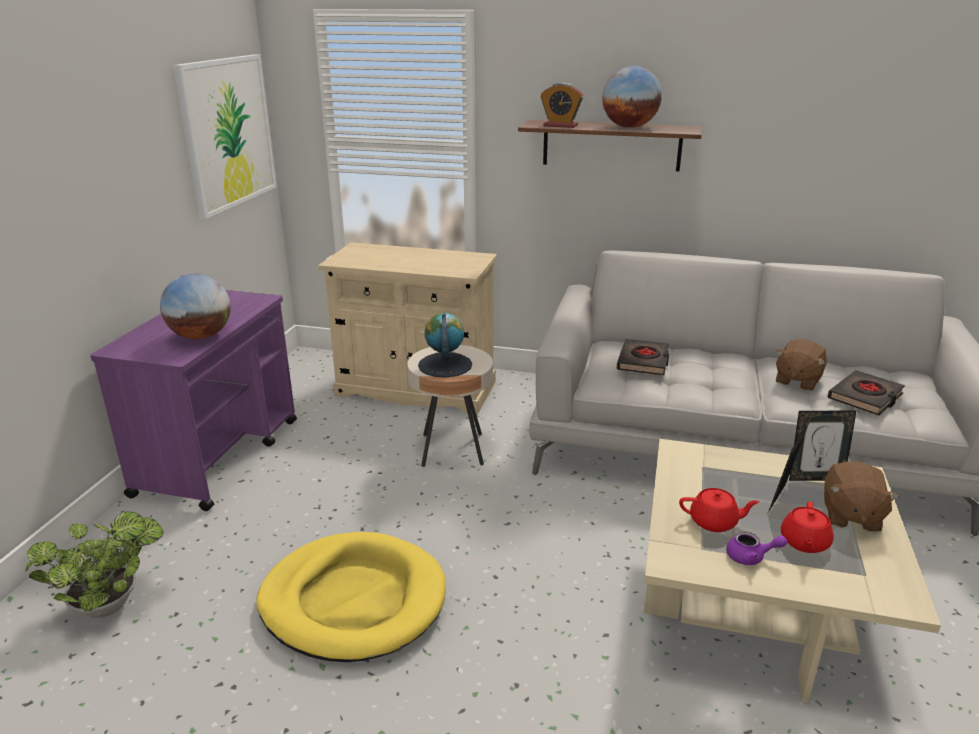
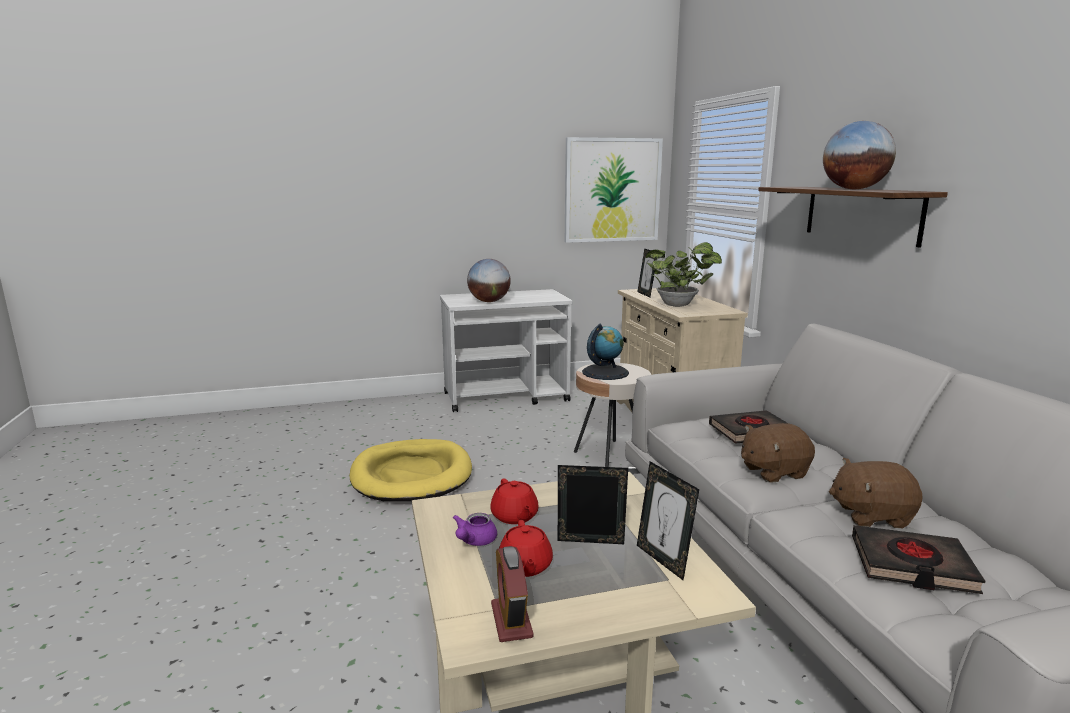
camera: 60 degrees right, 10 degrees down
potted plant [25,511,164,618] -> potted plant moved to [645,242,722,307]
purple cart [90,290,297,511] -> white cart [440,289,573,412]
alarm clock [541,82,583,128] -> alarm clock moved to [491,546,534,642]
purple teapot [726,531,787,565] -> purple teapot turned 45 degrees clockwise [453,513,497,546]
red teapot [781,502,834,553] -> red teapot turned 90 degrees counterclockwise [499,520,553,577]
brown plush toy [824,461,899,532] -> brown plush toy moved to [741,423,815,483]
none -> picture frame [637,248,657,298]

